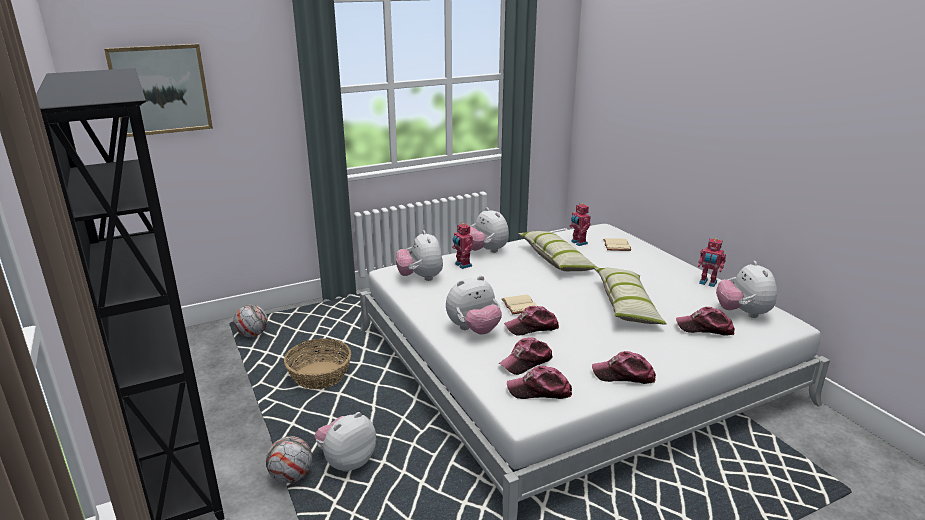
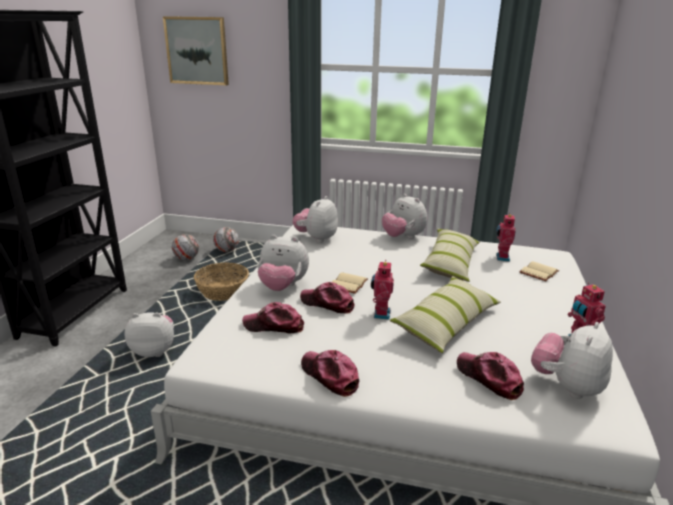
camera: 40 degrees right, 0 degrees up
football [266,436,312,483] -> football moved to [172,234,199,260]
toy robot [452,222,473,269] -> toy robot moved to [371,260,394,320]
plush toy [470,207,509,253] -> plush toy turned 45 degrees counterclockwise [382,194,427,239]
cap [507,366,572,399] -> none

